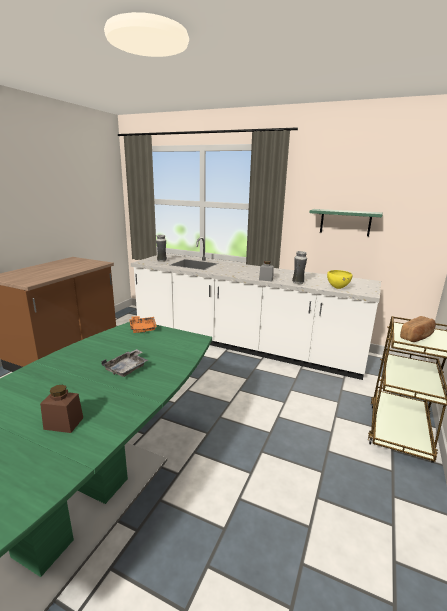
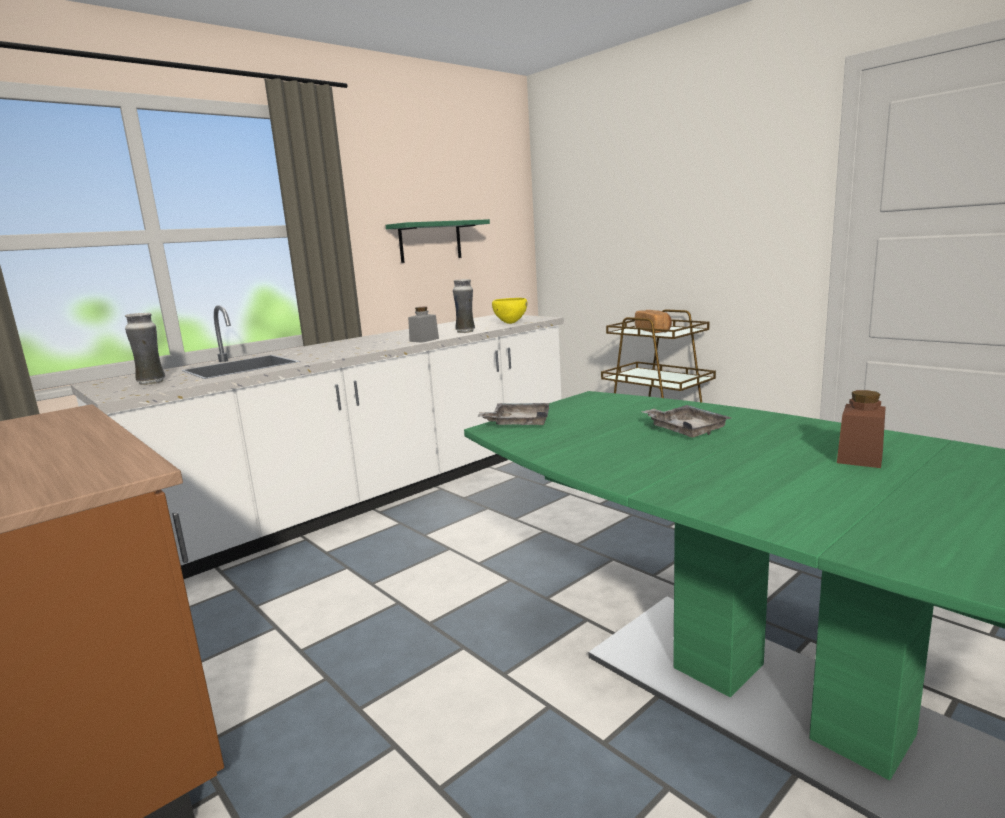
camera: 65 degrees left, 5 degrees down
orange tray [129,316,157,333] -> grey tray [477,403,549,425]

